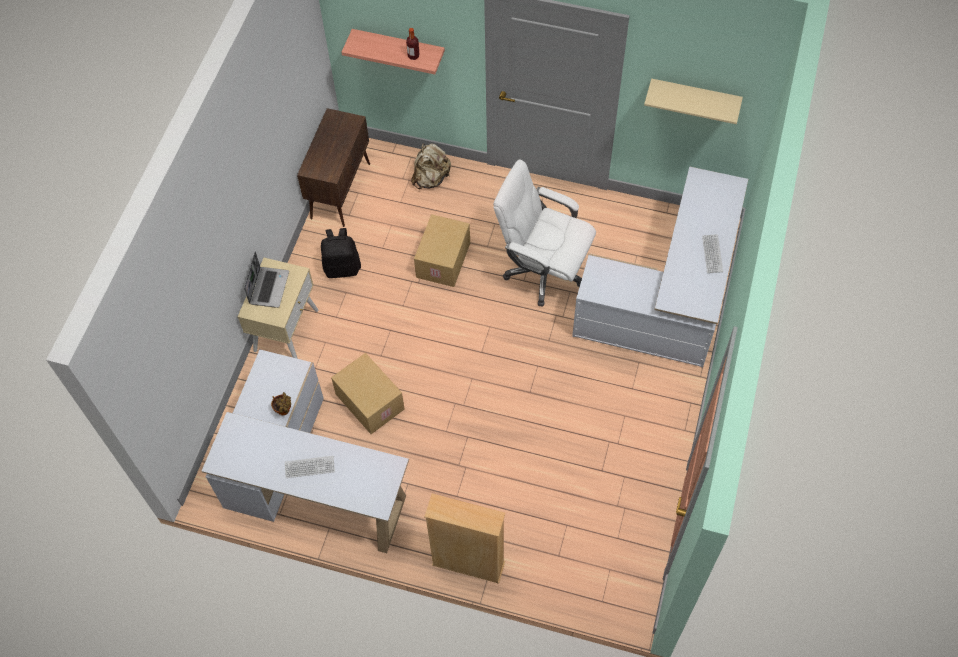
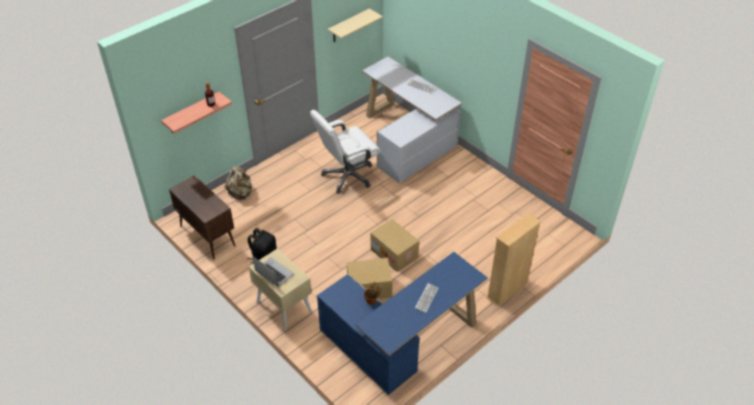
camera: 60 degrees left, 15 degrees down
white desk [201,350,409,553] -> blue desk [317,252,488,395]
cardboard box [414,214,470,287] -> cardboard box moved to [371,219,419,272]

